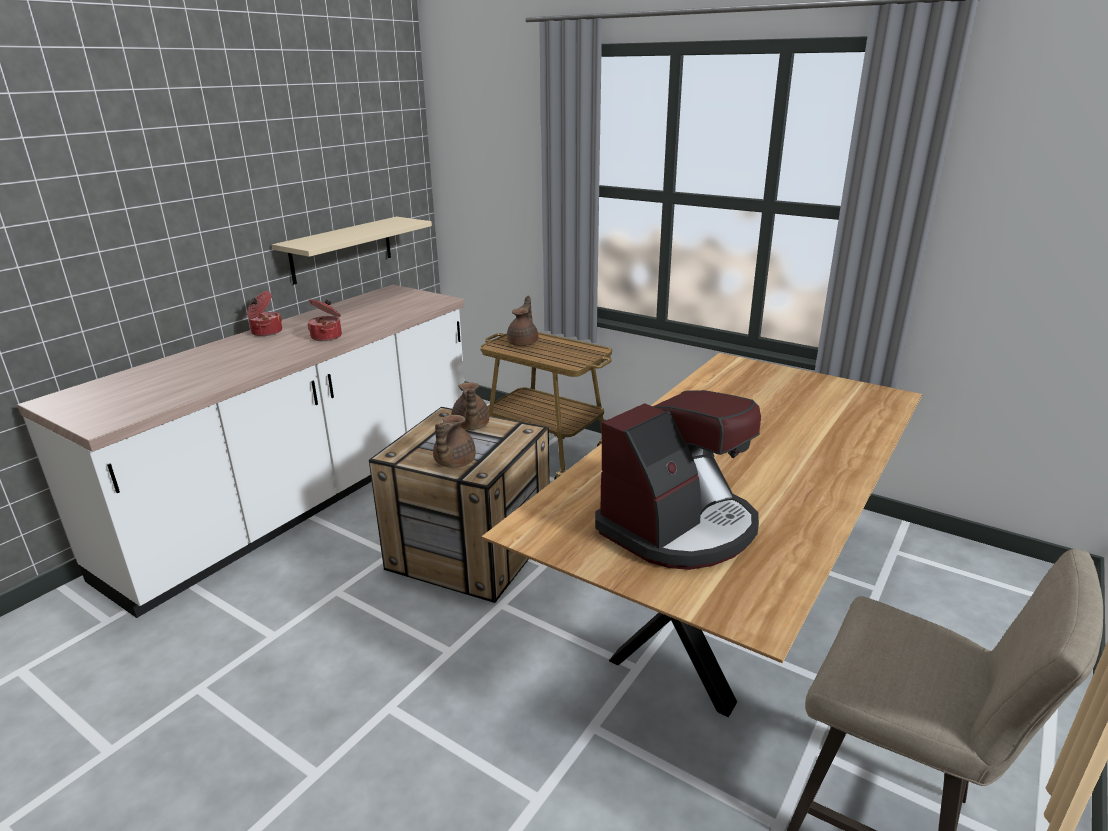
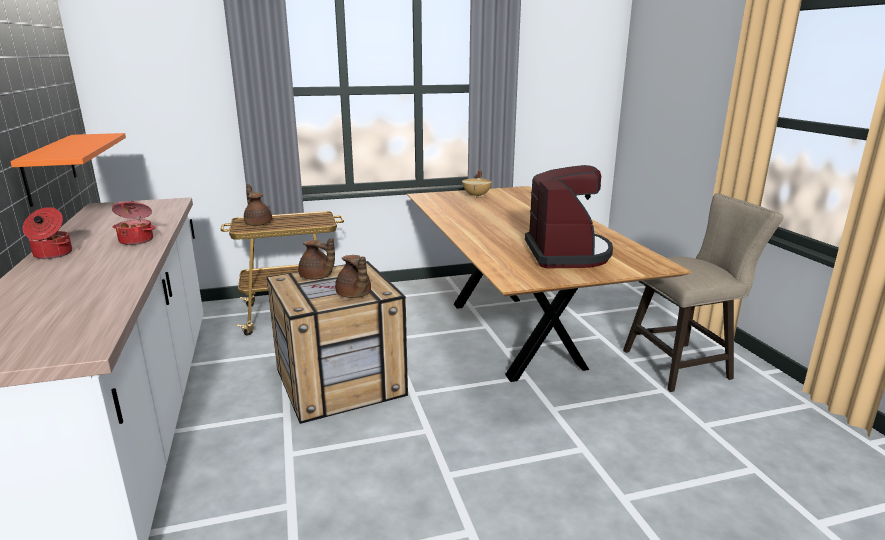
camera: 50 degrees left, 5 degrees down
beige shelf [272,217,432,285] -> orange shelf [10,133,126,207]
none -> beige cooking pot [462,170,492,198]

